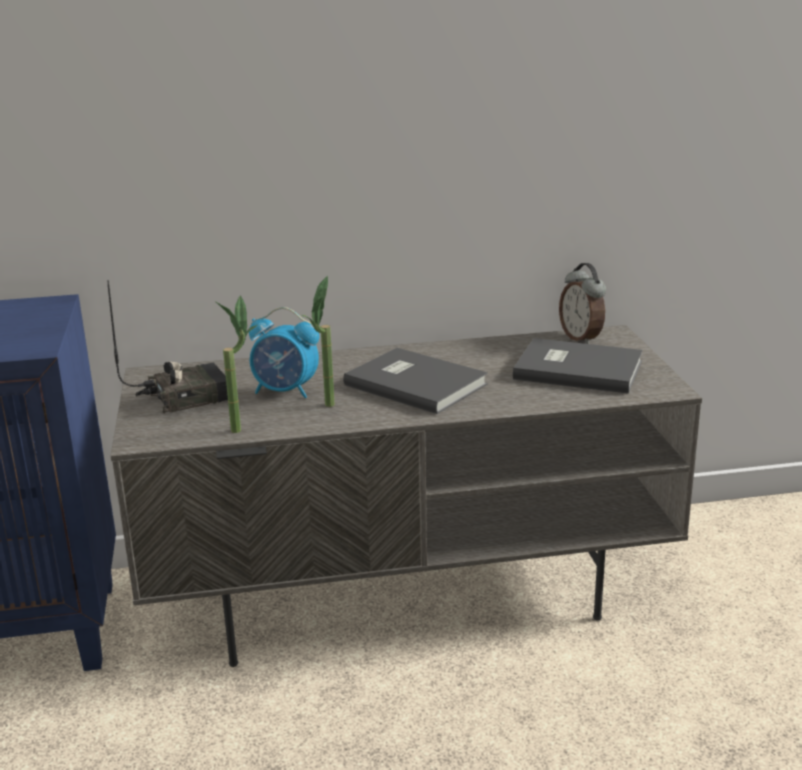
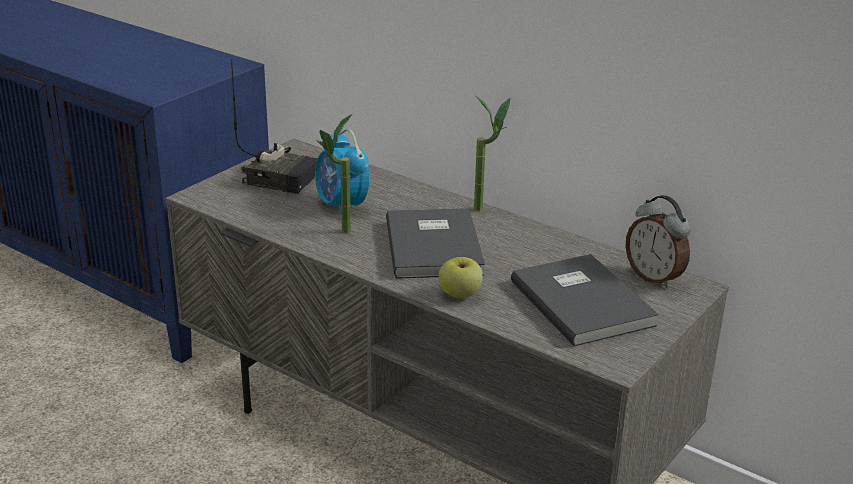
camera: 45 degrees right, 5 degrees up
potted plant [216,295,257,433] -> potted plant moved to [474,95,510,211]
alarm clock [559,263,606,344] -> alarm clock turned 60 degrees counterclockwise [625,195,691,288]
none -> apple [439,257,483,299]

